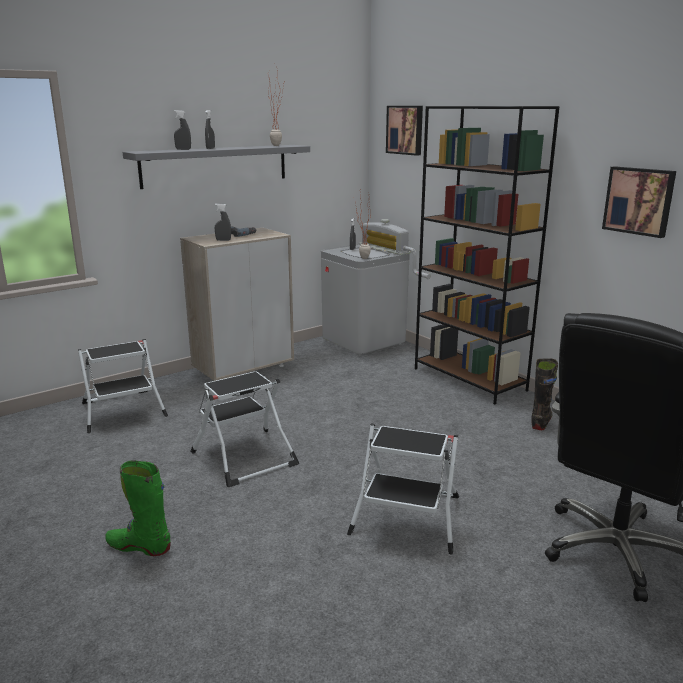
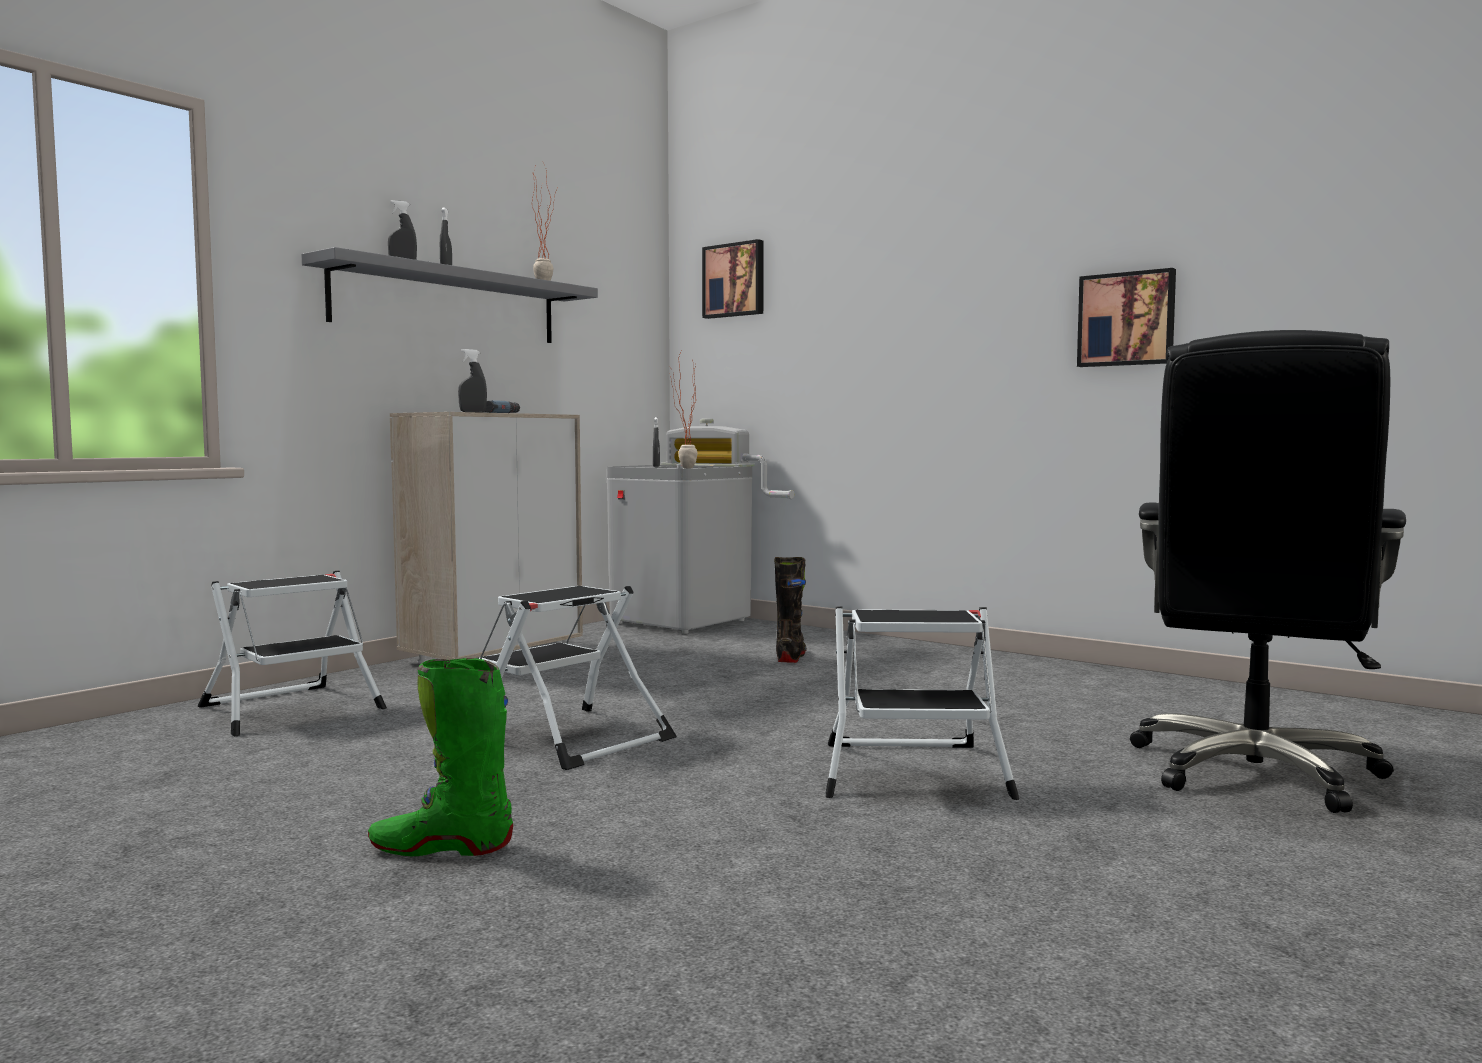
camera: 15 degrees left, 15 degrees down
brown bookcase [415,106,560,404] -> none
black boot [531,358,558,430] -> black boot moved to [774,557,807,663]

